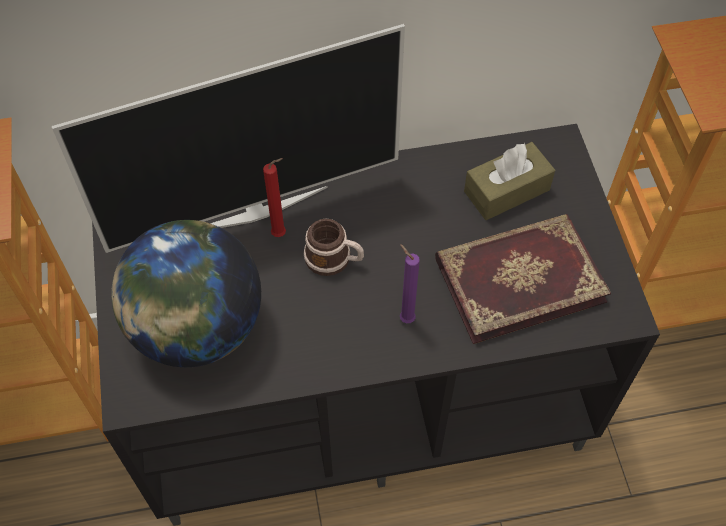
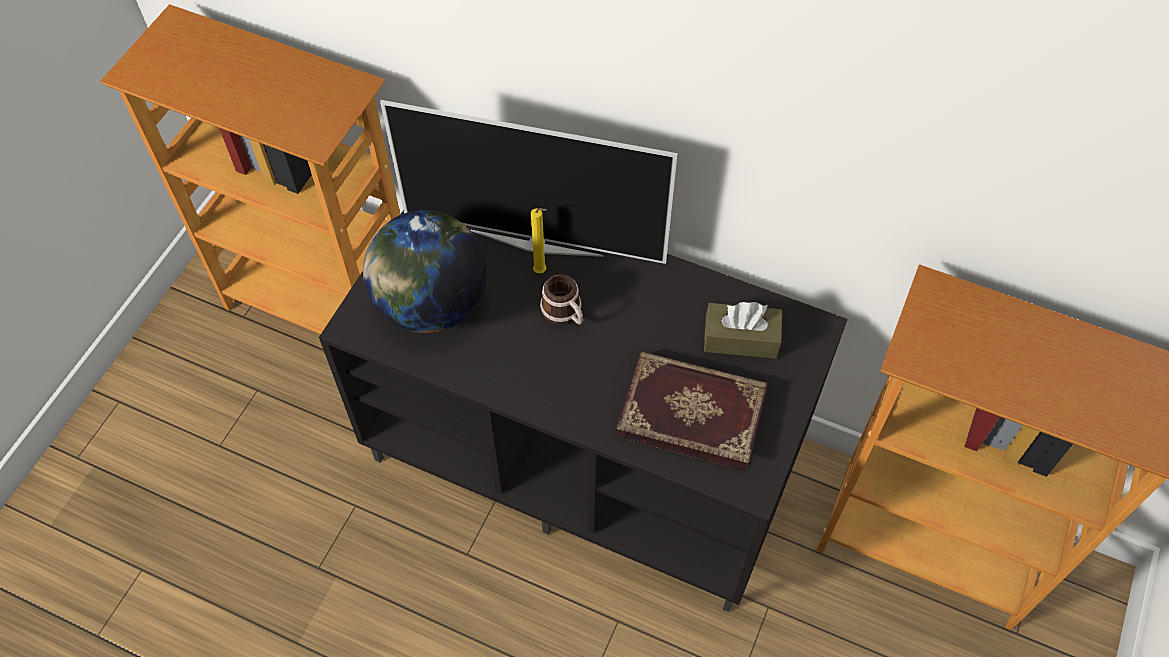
camera: 35 degrees right, 0 degrees up
red candle [263,158,286,237] -> yellow candle [531,208,547,274]
purple candle [400,244,420,323] -> none

